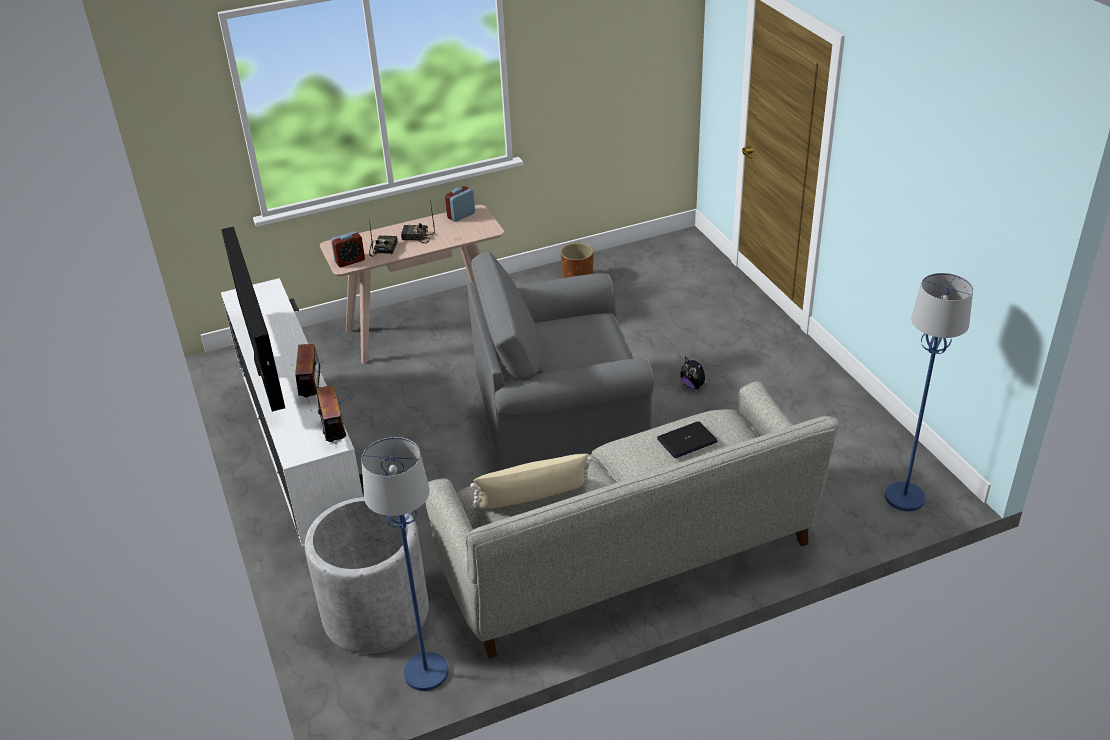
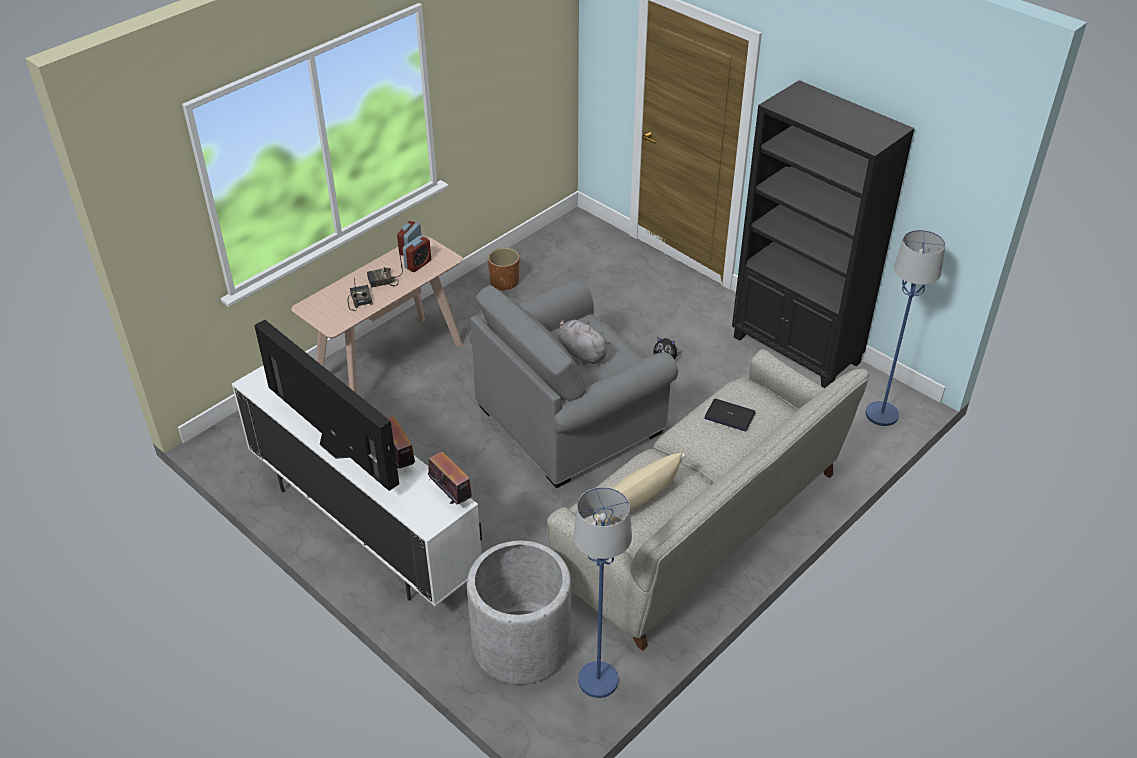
camera: 25 degrees left, 5 degrees up
alarm clock [331,231,365,267] -> alarm clock moved to [403,236,431,272]
laptop [657,422,718,458] -> laptop turned 75 degrees clockwise [704,399,756,431]
none -> grey plush toy [558,320,610,365]
none -> black bookcase [732,80,915,388]

